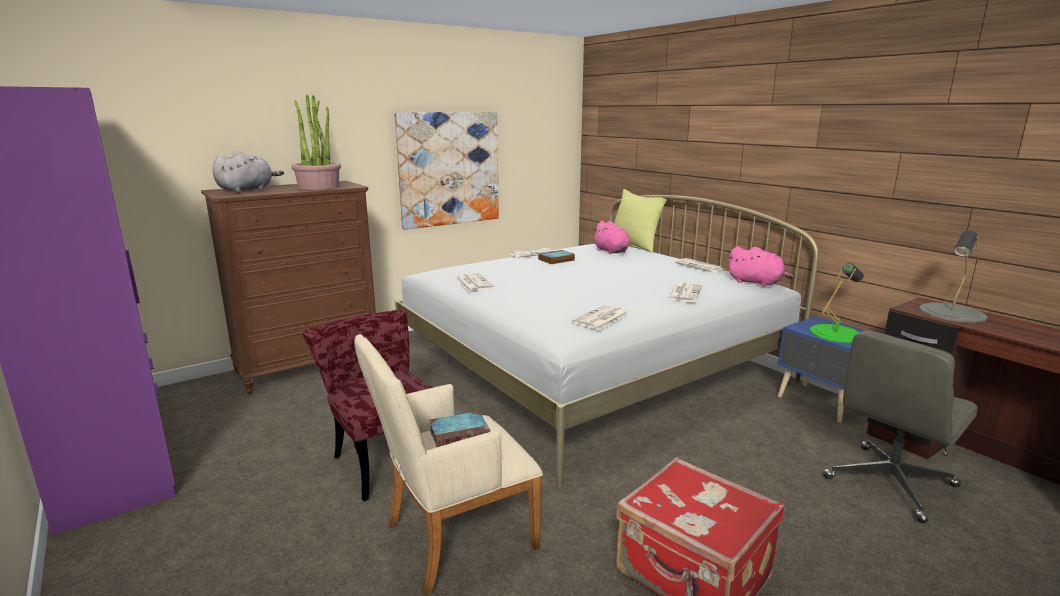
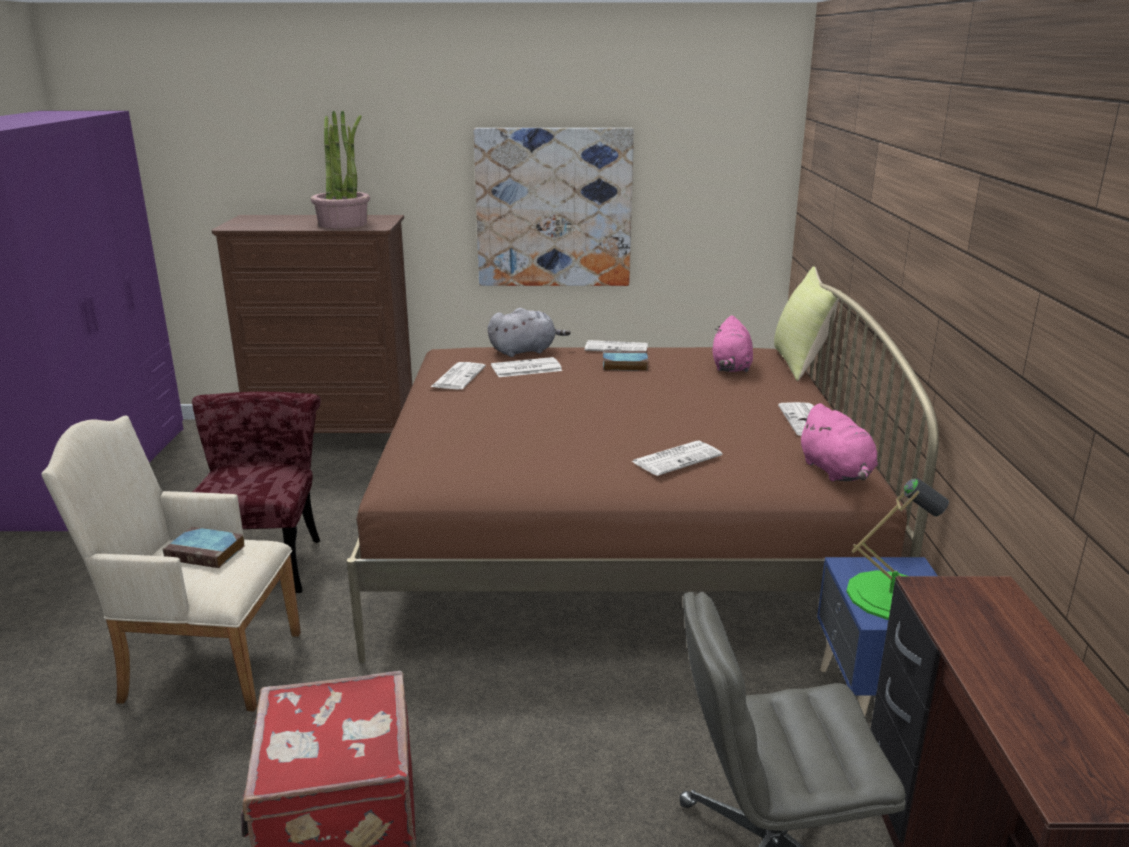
camera: 35 degrees right, 5 degrees up
grey plush toy [212,152,284,193] -> grey plush toy moved to [488,308,571,357]
white bed [395,195,819,489] -> brown bed [347,283,939,663]
newspaper [572,305,630,330] -> newspaper moved to [491,357,562,377]
grey table lamp [919,231,987,323] -> none

